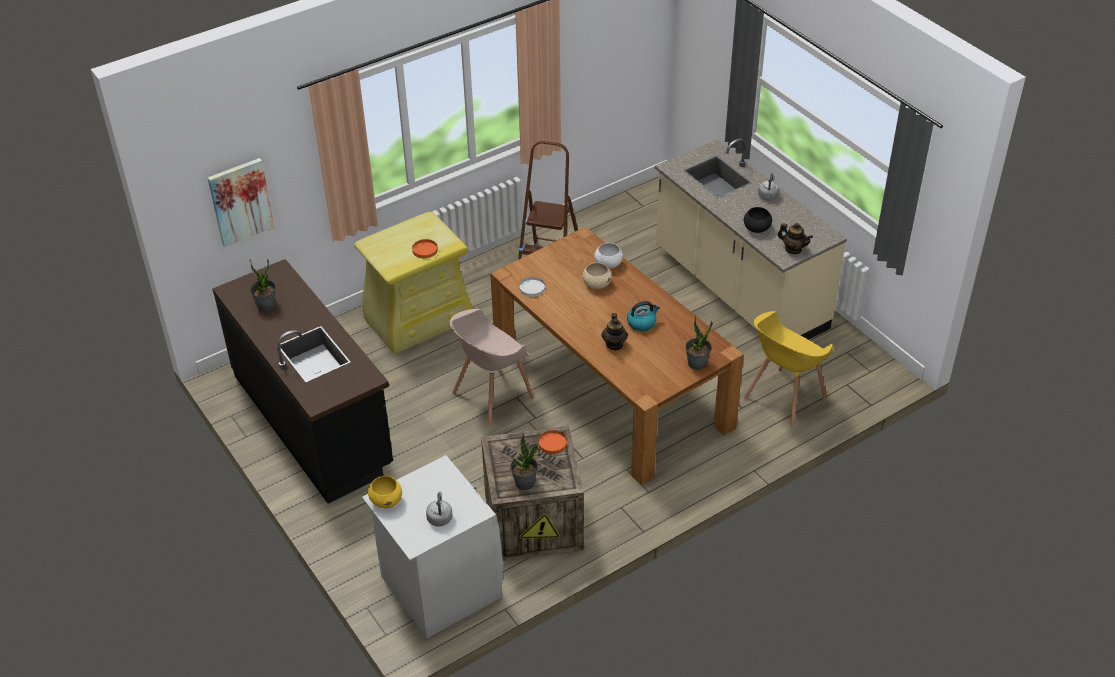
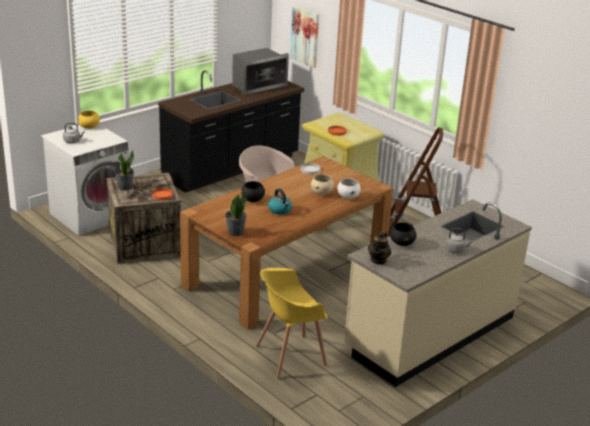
camera: 80 degrees right, 15 degrees down
potted plant [250,258,276,311] -> microwave [232,48,289,95]
teapot [601,313,628,350] -> black bowl [241,181,265,202]
yellow chair [743,311,833,428] -> yellow chair turned 60 degrees counterclockwise [255,268,328,378]

